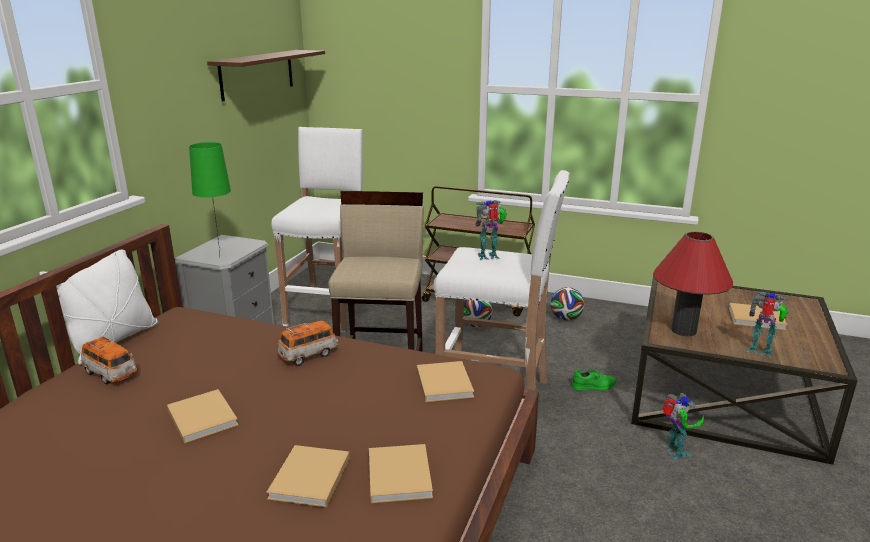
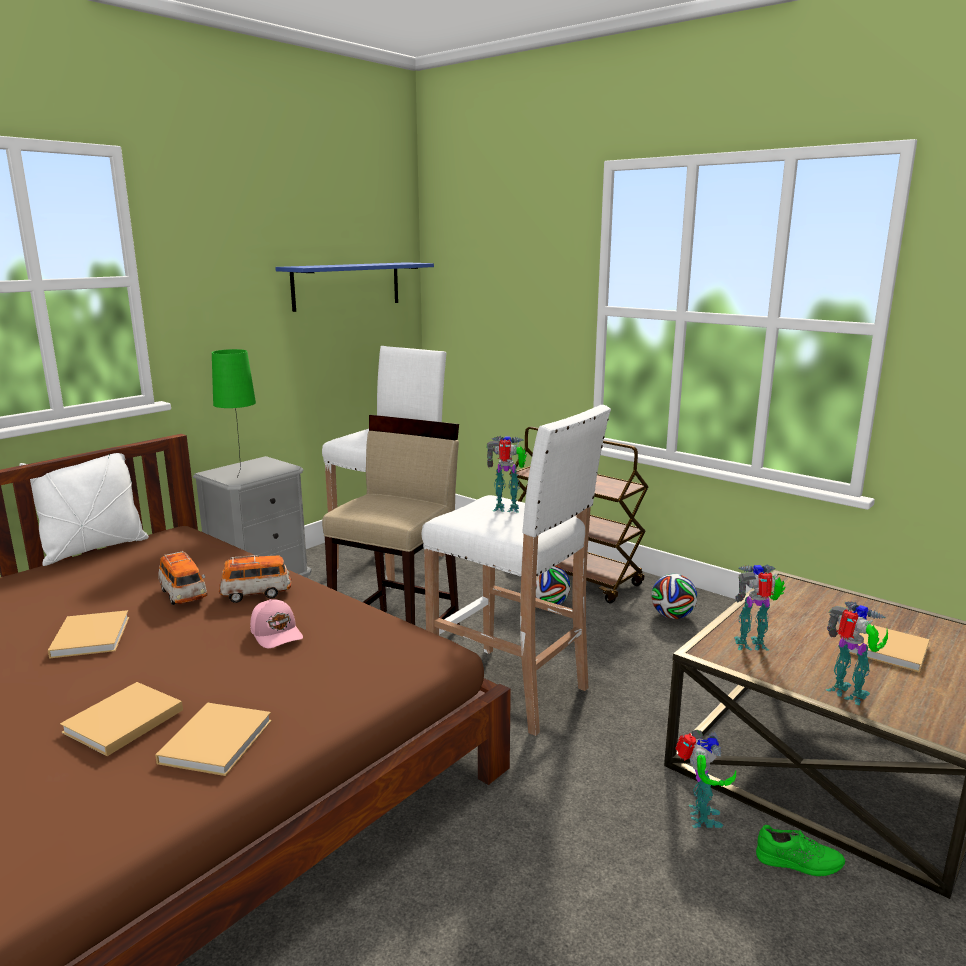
camera: 20 degrees right, 5 degrees down
toy car [81,336,138,384] -> toy car moved to [158,551,207,605]
brown shelf [207,50,325,102] -> blue shelf [275,262,434,312]
beige book [417,361,474,402] -> none
green shoe [572,369,617,391] -> green shoe moved to [756,825,845,876]
red table lamp [653,232,733,337] -> toy robot [734,565,786,650]
none -> pink cap [250,599,303,648]

